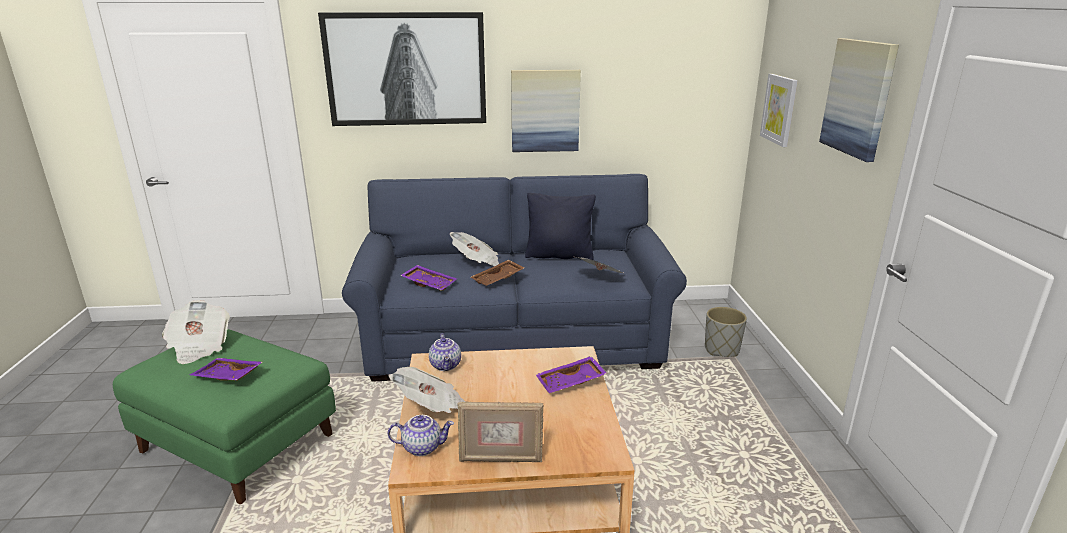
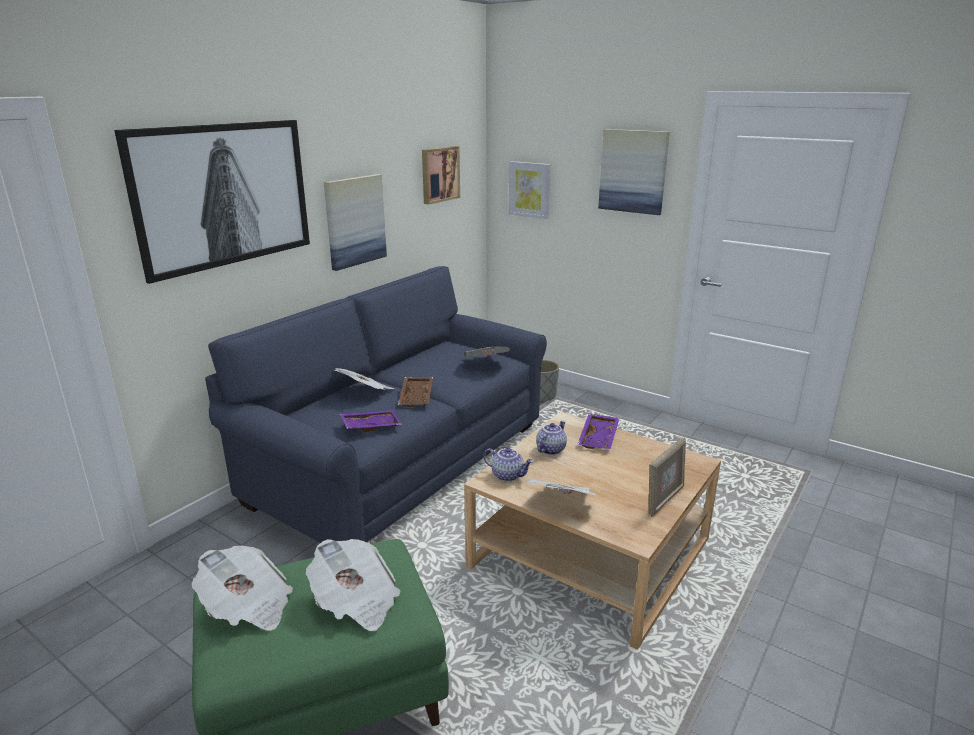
camera: 50 degrees left, 0 degrees up
purple tray [190,358,262,381] -> newspaper [306,539,401,631]
teapot [388,415,454,456] -> teapot moved to [536,421,567,455]
black pillow [525,193,596,260] -> none
none -> picture [422,146,460,205]

